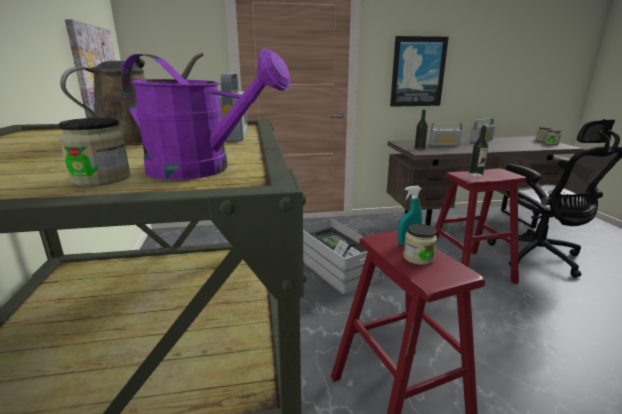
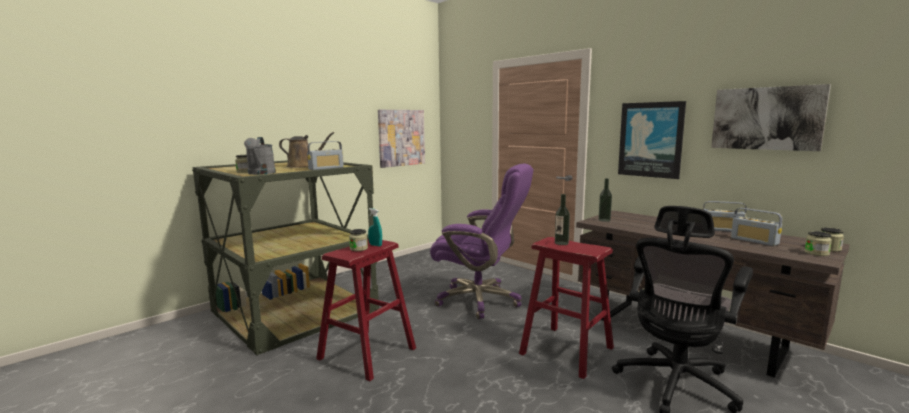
camera: 55 degrees right, 10 degrees down
purple watering can [121,49,291,180] -> grey watering can [244,137,276,175]
grey storage box [303,219,380,294] -> purple office chair [430,164,533,319]
radio [429,122,462,146] -> radio moved to [731,208,782,246]
none -> picture [711,84,831,151]

